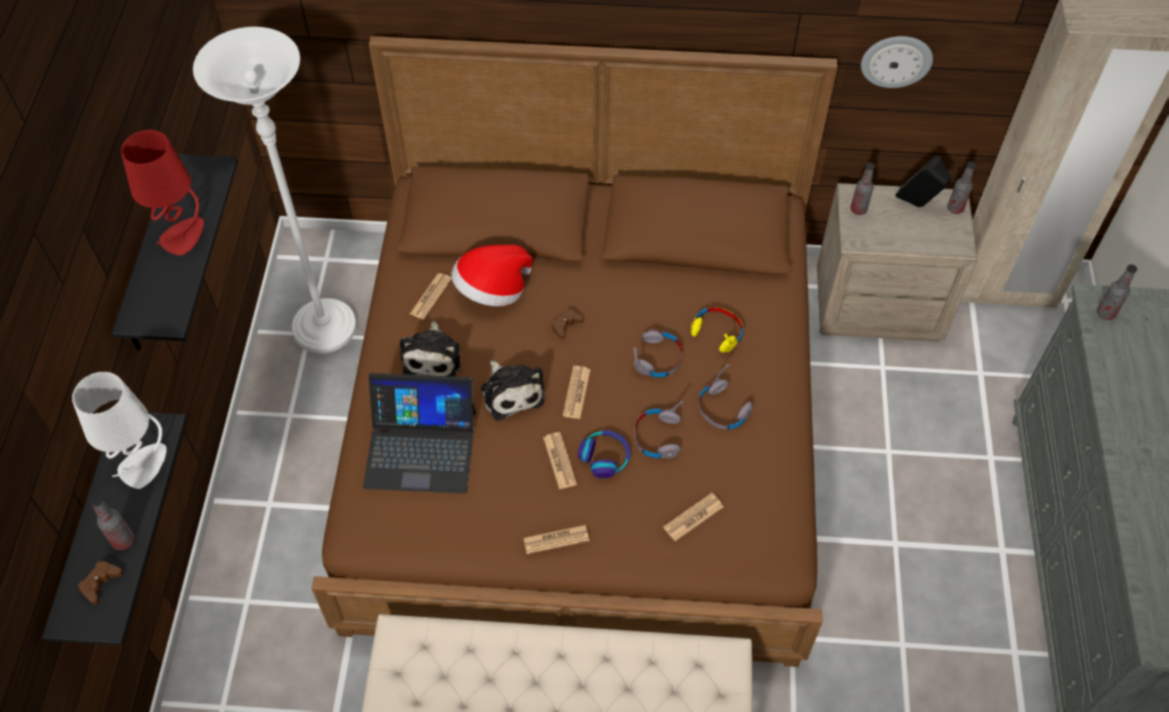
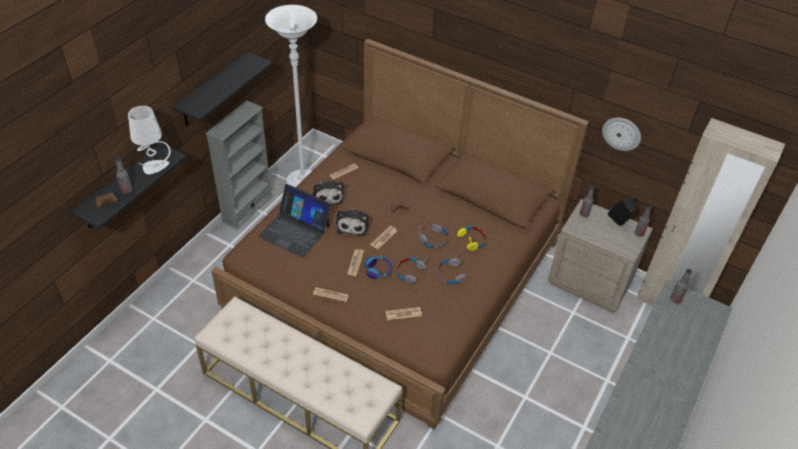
camera: 25 degrees right, 10 degrees down
red table lamp [121,130,204,256] -> none
plush toy [400,321,461,377] -> plush toy turned 45 degrees counterclockwise [312,181,344,205]
hat [451,245,533,306] -> none
none -> grey bookcase [205,100,273,230]

